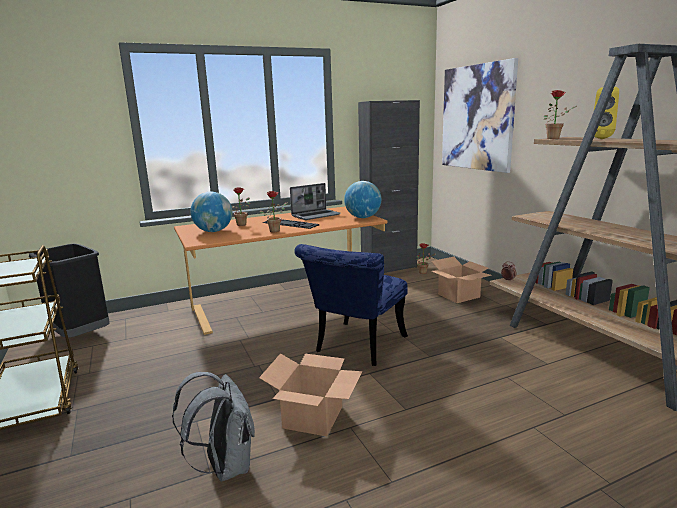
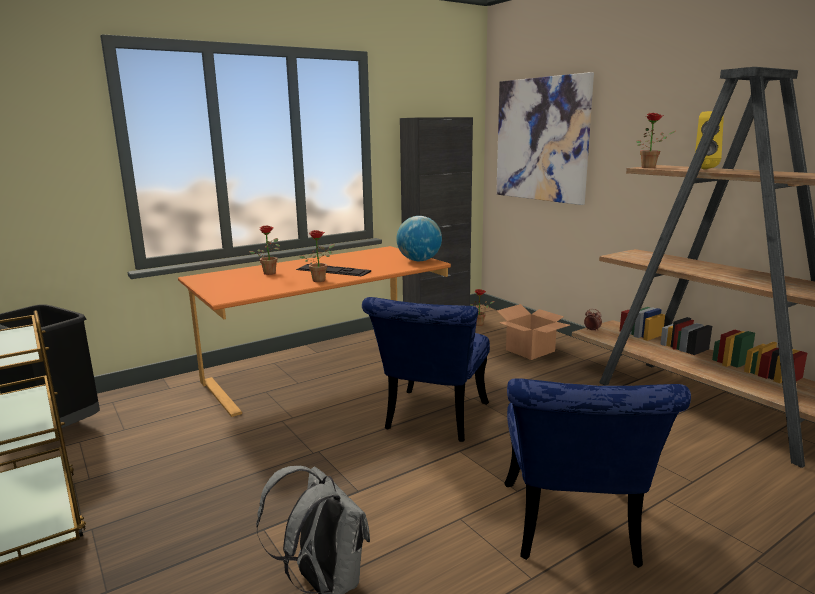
camera: 10 degrees left, 0 degrees up
globe [191,192,232,232] -> none
cardboard box [259,353,363,437] -> none
laptop [290,183,341,220] -> none
none -> blue chair [504,378,691,568]

